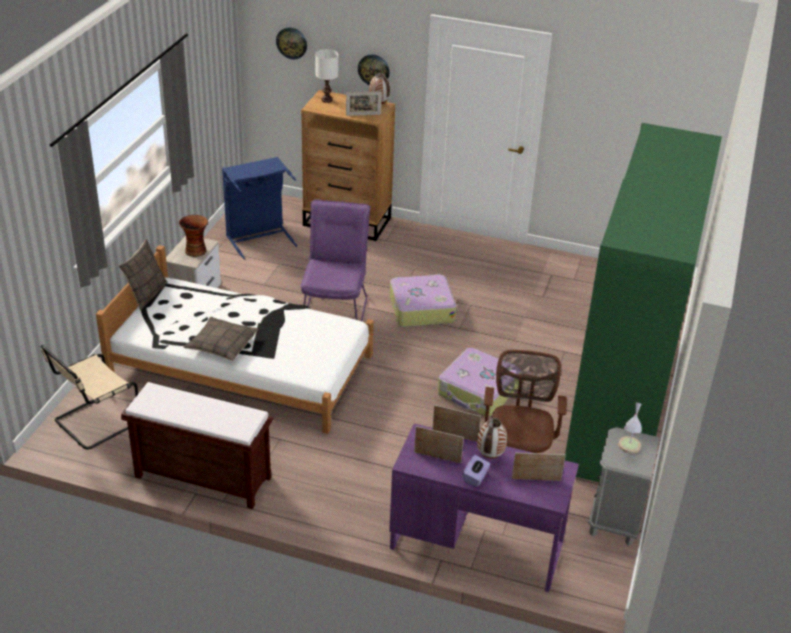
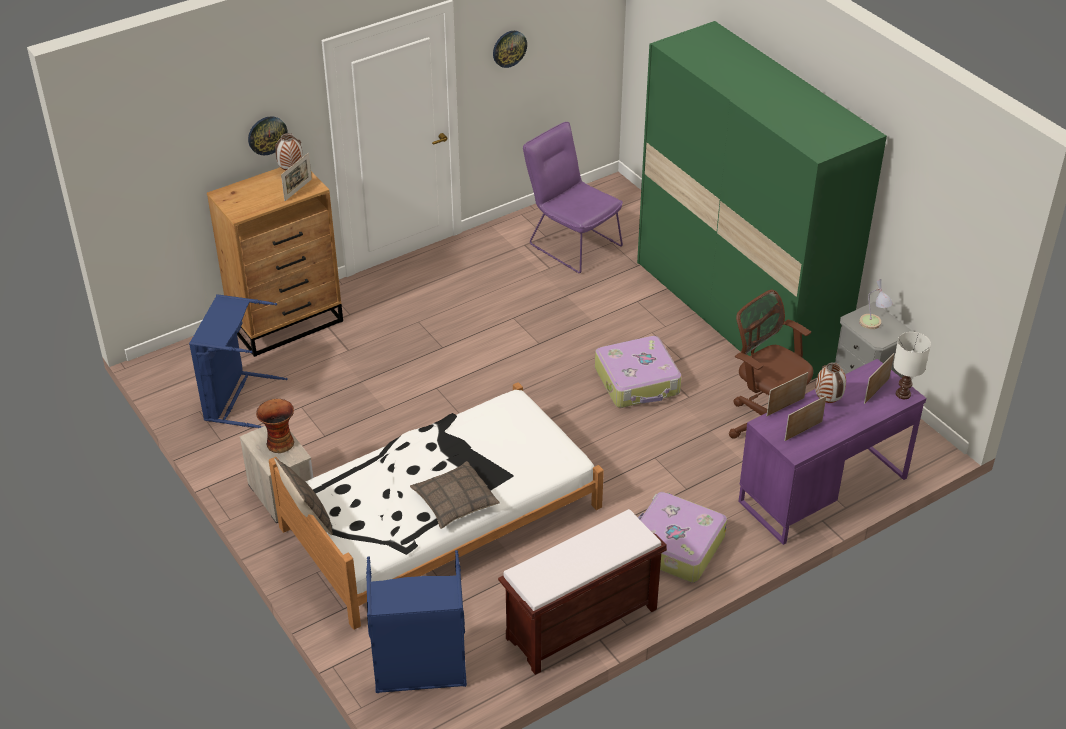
camera: 50 degrees left, 5 degrees up
beige chair [41,345,138,450] -> blue laundry basket [366,550,467,693]
wall clock [276,27,307,59] -> wall clock moved to [493,31,527,68]
purple chair [300,199,370,321] -> purple chair moved to [523,122,623,273]
white table lamp [315,49,339,103] -> white table lamp moved to [893,332,931,399]
suitcase [390,274,457,327] -> suitcase moved to [638,492,727,582]
purple tissue box [463,455,490,487] -> none

